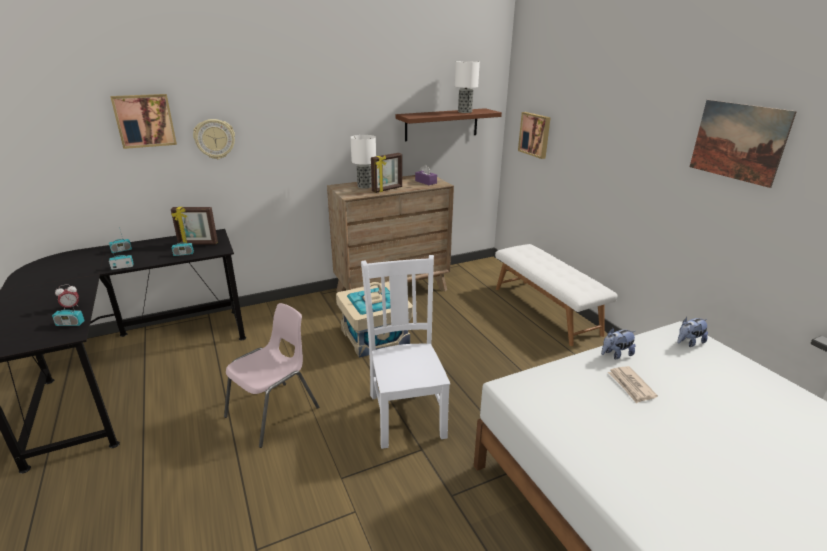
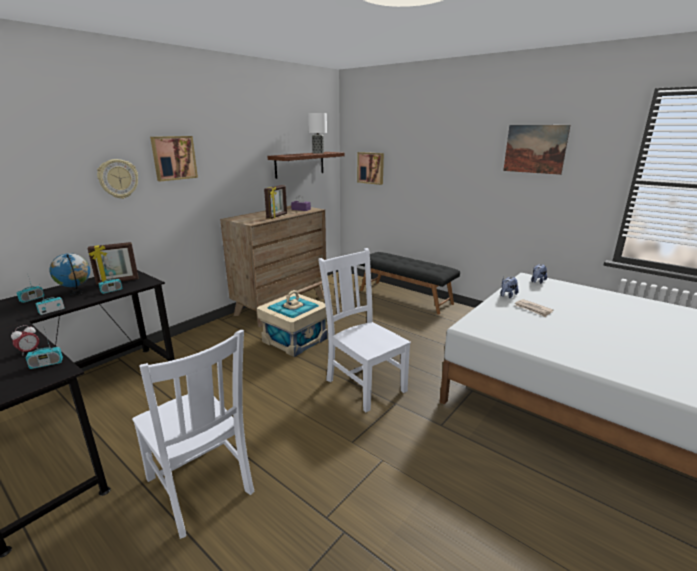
camera: 25 degrees left, 5 degrees down
picture [111,94,177,149] -> picture moved to [150,136,198,181]
pink chair [224,303,319,448] -> none
table lamp [350,135,376,189] -> none
white bench [495,244,617,346] -> black bench [360,252,460,314]
none -> globe [49,253,90,295]
none -> white chair [132,330,254,539]

